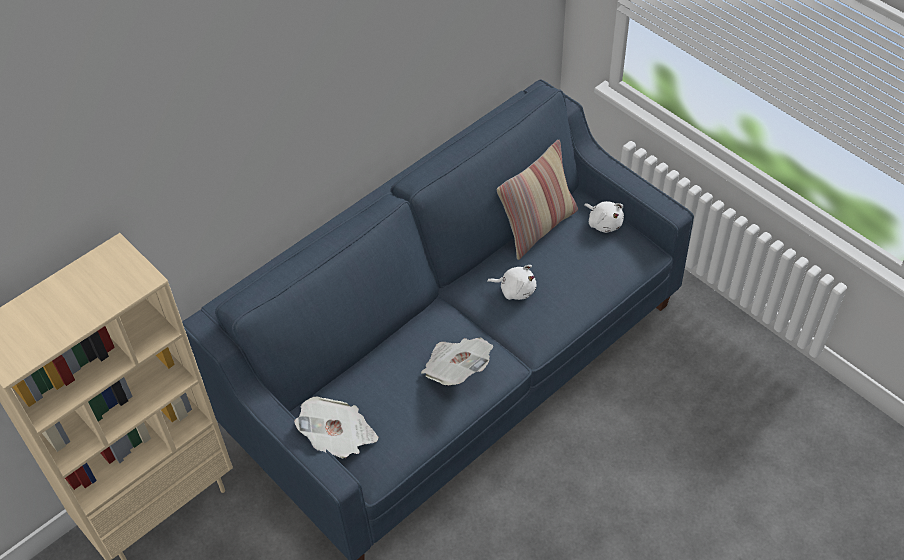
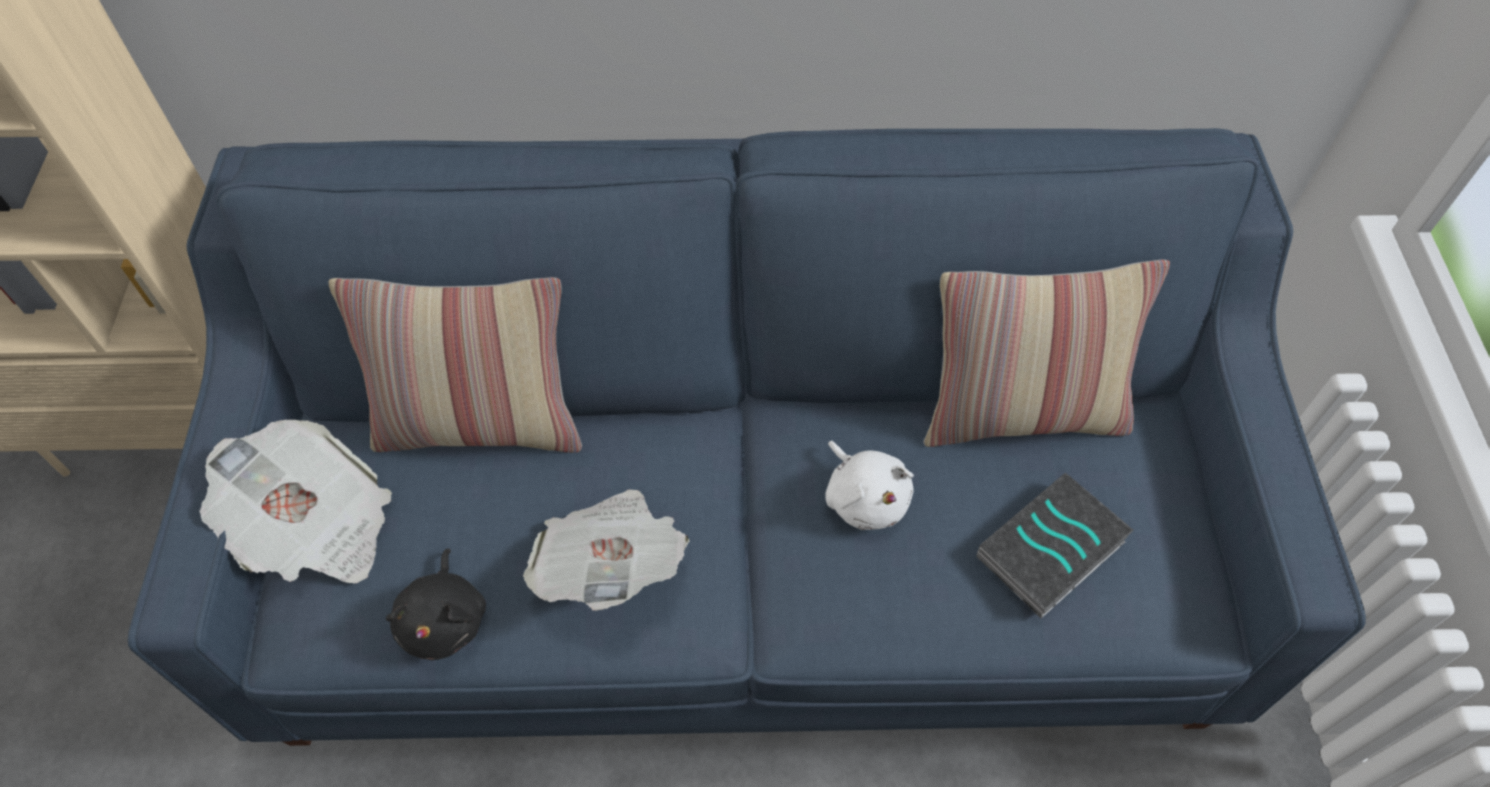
camera: 40 degrees right, 5 degrees up
white plush toy [584,201,624,233] -> none
none -> pillow [328,277,582,453]
none -> black plush toy [386,549,486,660]
none -> book [976,473,1134,618]

